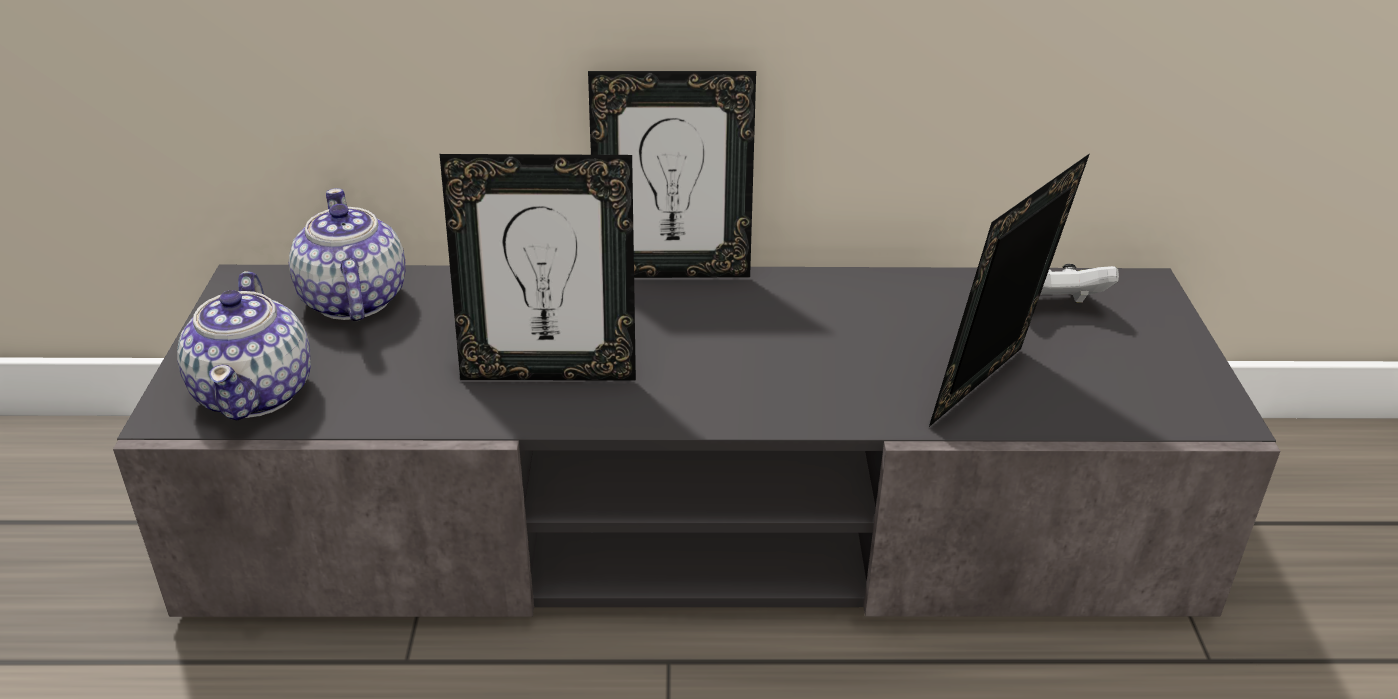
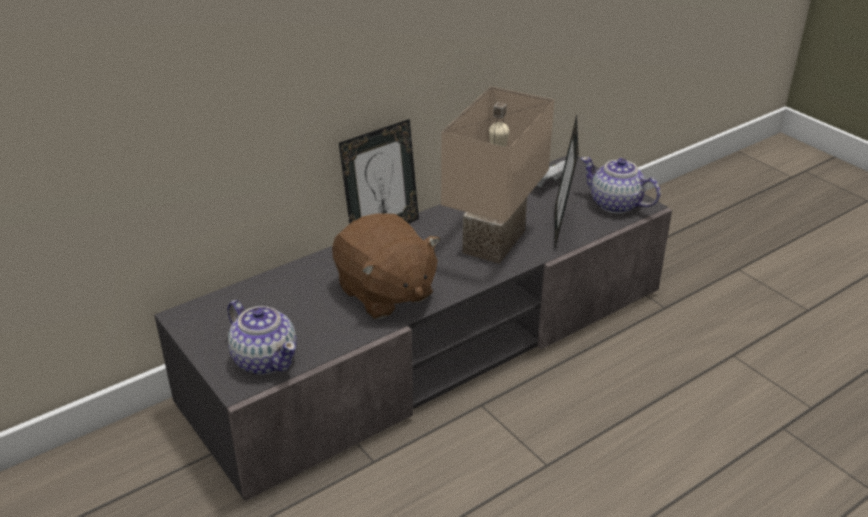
camera: 35 degrees left, 0 degrees up
teapot [289,188,406,321] -> teapot moved to [581,157,661,214]
picture frame [440,154,636,381] -> brown plush toy [332,214,440,319]
none -> beige table lamp [441,86,554,264]

